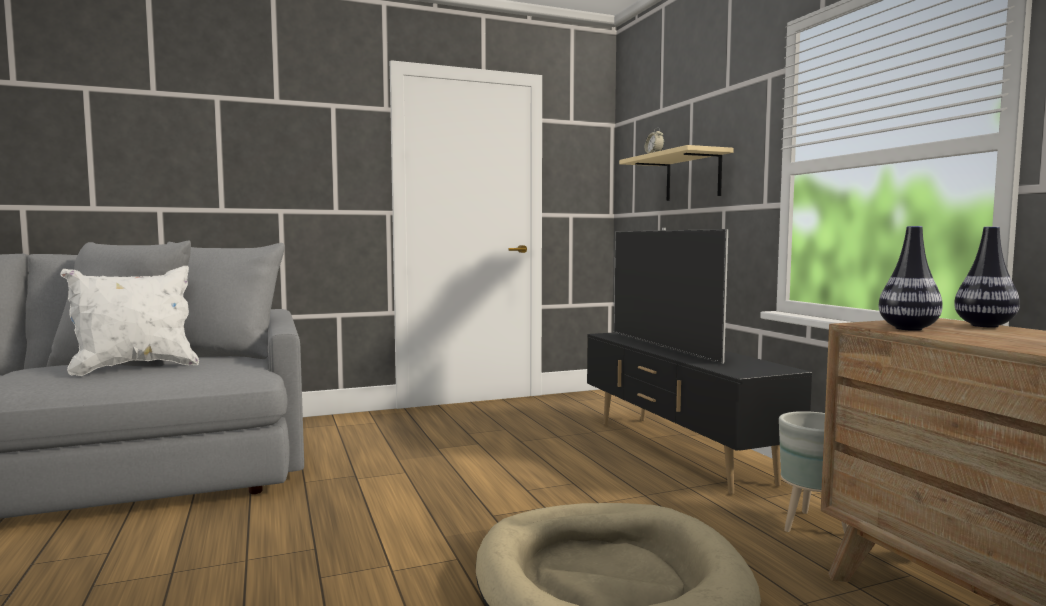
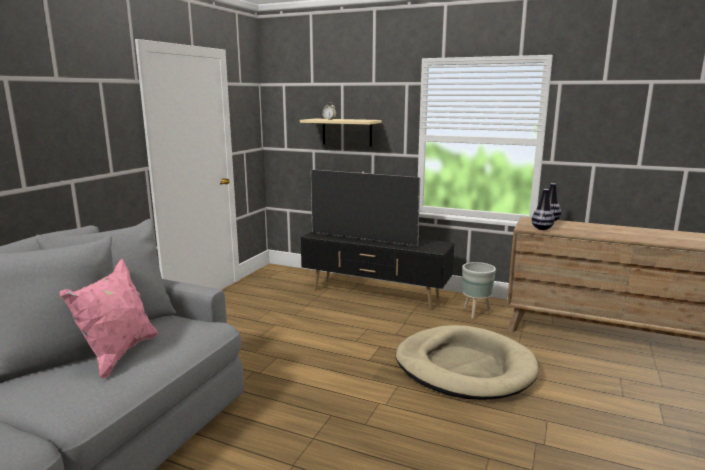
camera: 45 degrees left, 10 degrees up
white pillow [60,266,199,376] -> pink pillow [59,258,158,379]

